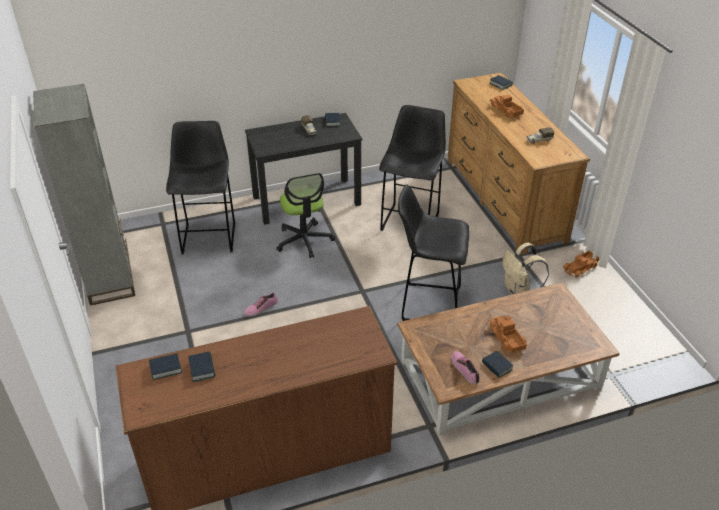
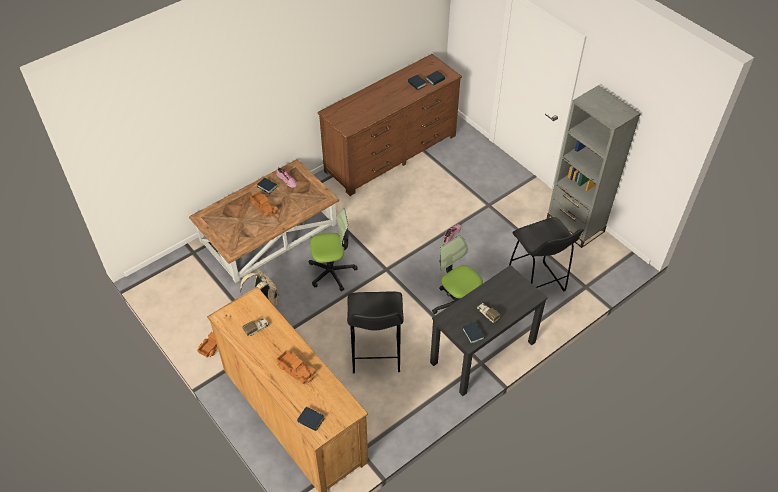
camera: 160 degrees right, 10 degrees up
black stool [398,184,469,321] -> office chair [309,208,358,291]

